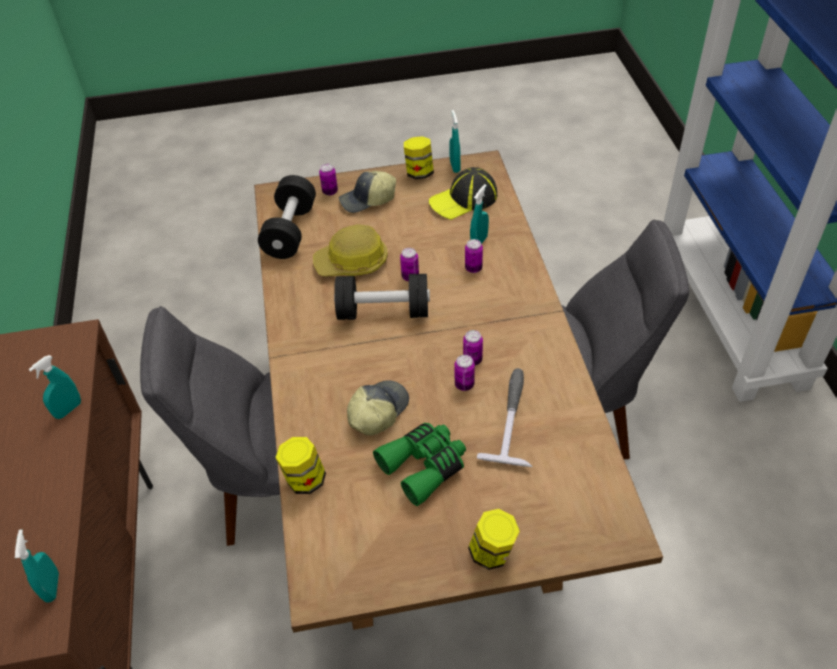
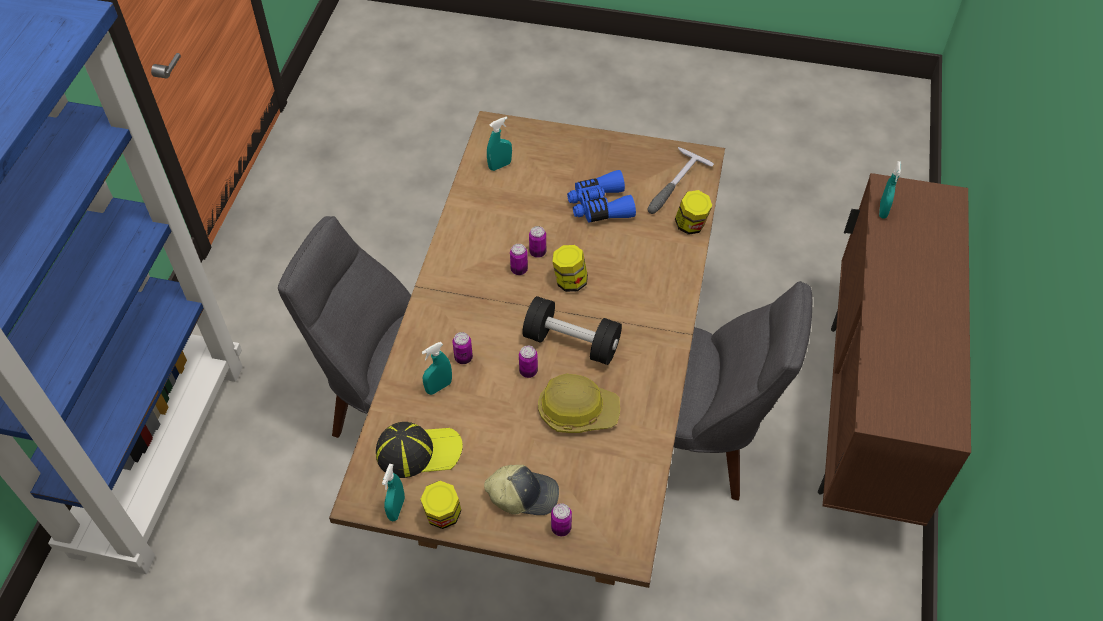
camera: 160 degrees left, 5 degrees up
turquoise spray bottle [29,355,81,419] -> turquoise spray bottle moved to [487,116,512,171]
black dumbbell [258,175,316,259] -> none
cap [347,380,409,436] -> none
green binoculars [373,423,466,506] -> blue binoculars [567,170,636,223]
jar [468,509,520,570] -> jar moved to [552,245,588,292]
hammer [477,368,533,467] -> hammer moved to [647,147,714,214]

